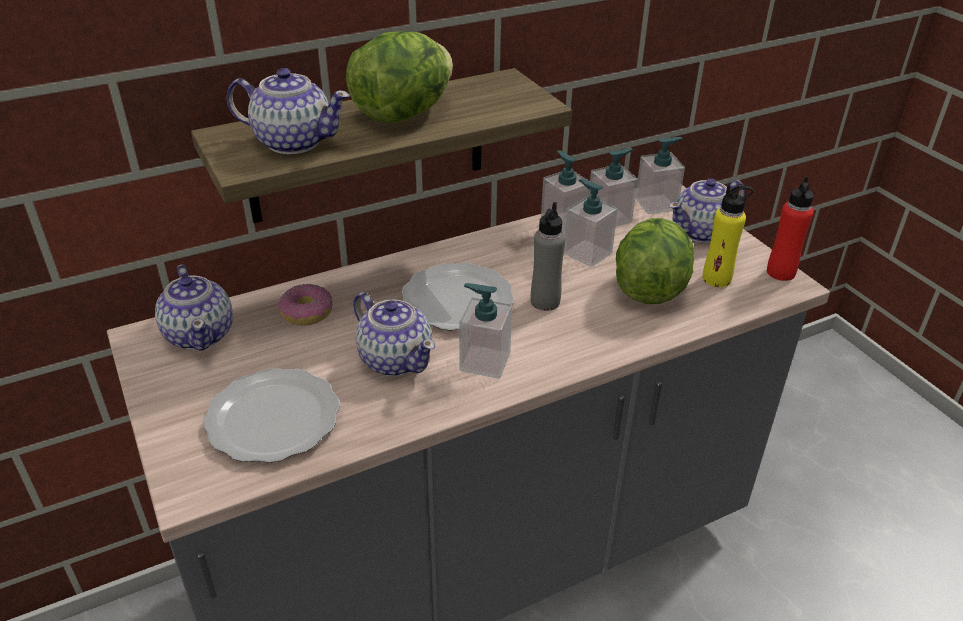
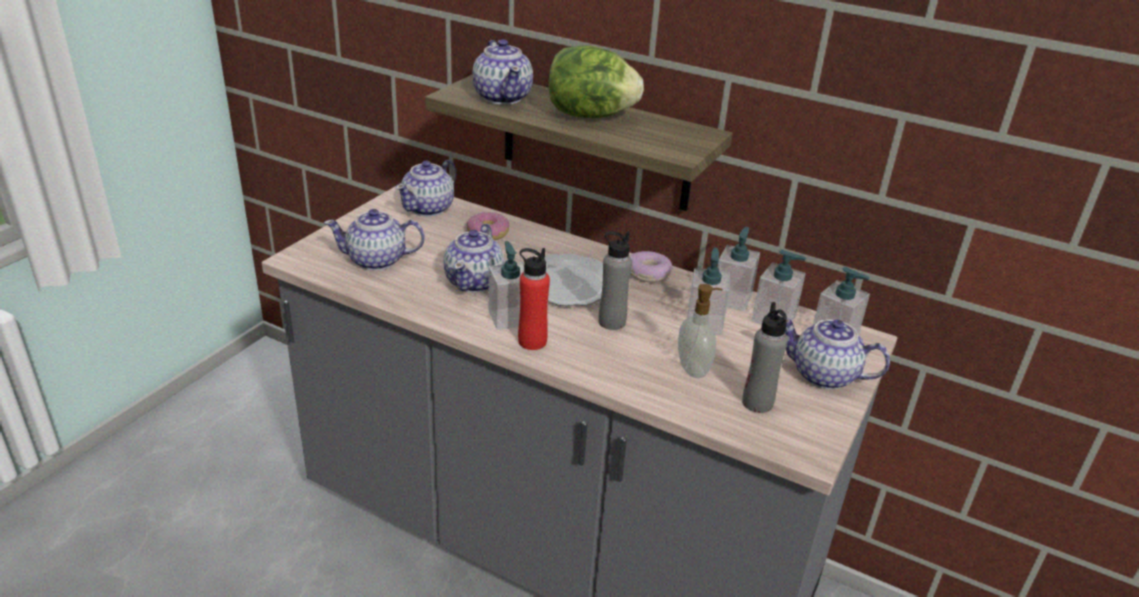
camera: 55 degrees right, 5 degrees down
plate [203,368,340,463] -> teapot [324,209,425,271]
lettuce [616,218,694,304] -> soap dispenser [678,284,723,378]
yellow bottle [703,184,753,287] -> grey bottle [742,302,788,413]
red bottle [767,176,814,281] -> red bottle moved to [518,248,550,350]
none -> donut [630,251,673,282]

